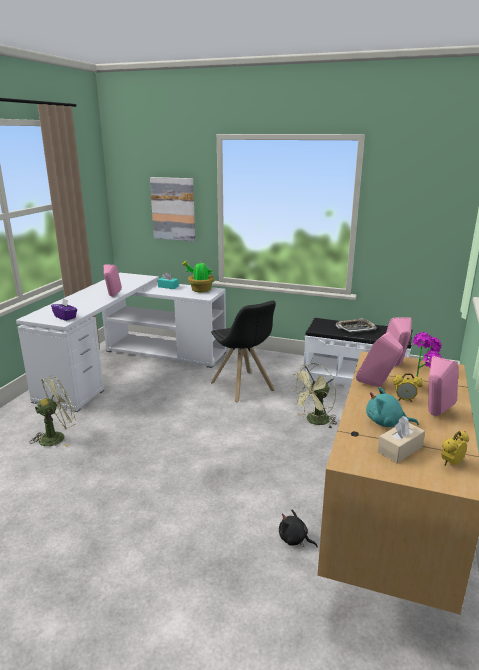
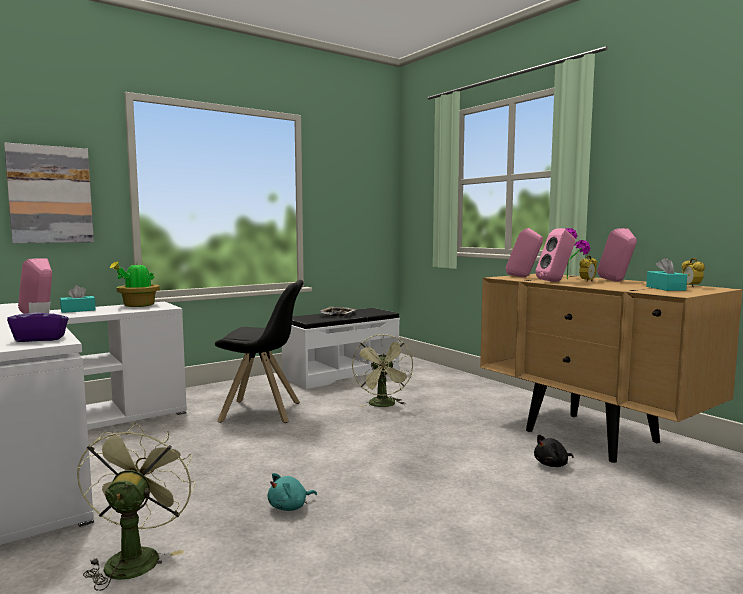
camera: 55 degrees left, 15 degrees down
turquoise plush toy [366,387,419,427] -> turquoise plush toy moved to [268,473,317,511]
beige tissue box [377,416,425,463] -> turquoise tissue box [646,257,687,291]

